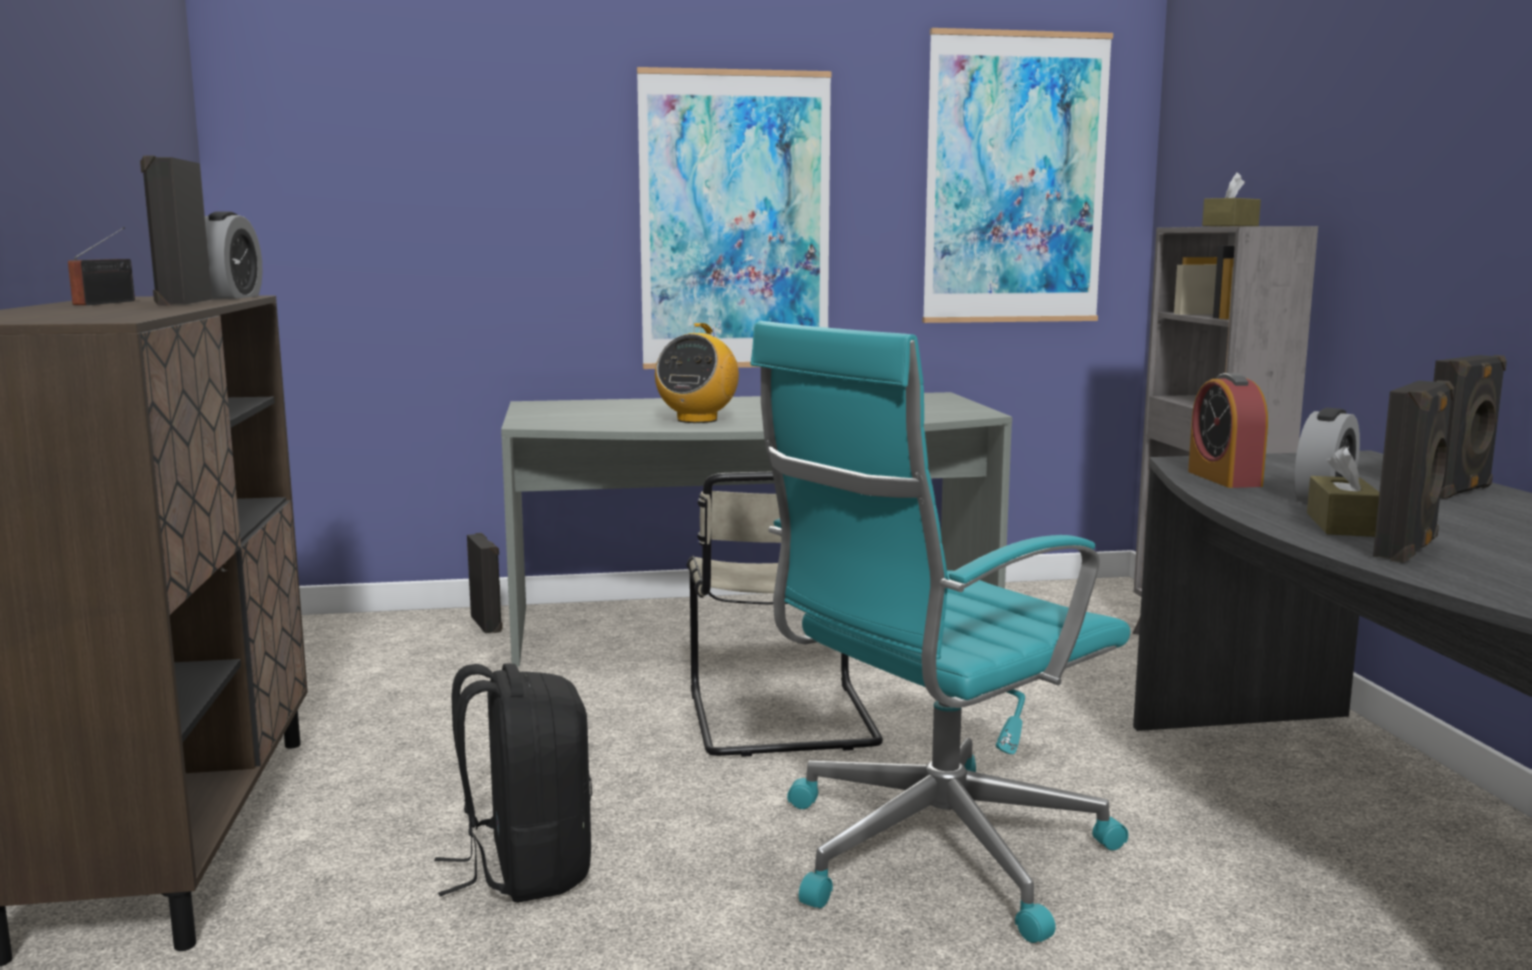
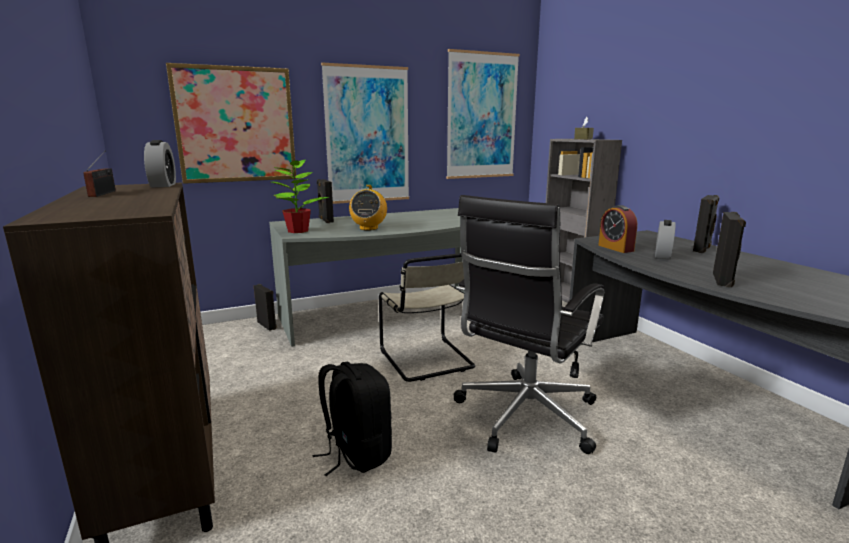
camera: 15 degrees left, 5 degrees up
black speaker [140,156,212,306] -> black speaker moved to [317,179,334,223]
turquoise office chair [751,321,1130,943] -> black office chair [454,195,604,454]
brown tissue box [1307,446,1379,537] -> none
none -> picture [166,63,297,184]
none -> potted plant [271,156,330,233]

